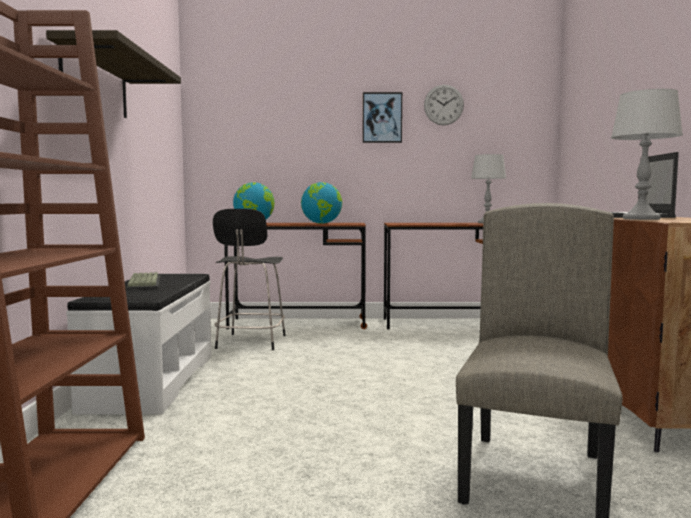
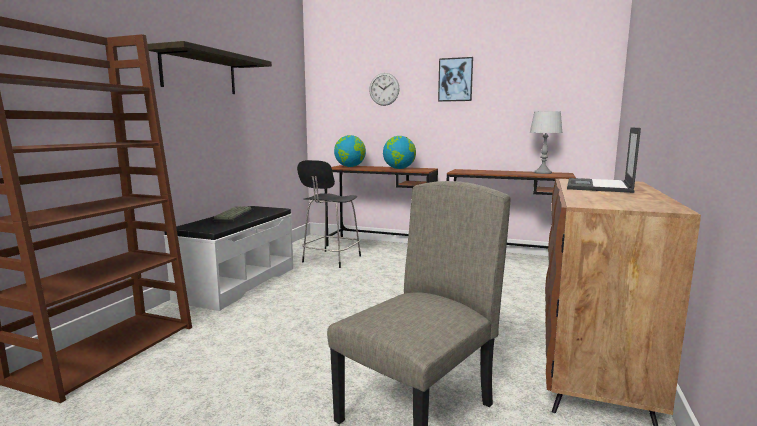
camera: 20 degrees right, 5 degrees up
wall clock [424,85,464,125] -> wall clock moved to [369,73,400,106]
grey table lamp [611,89,683,220] -> none

